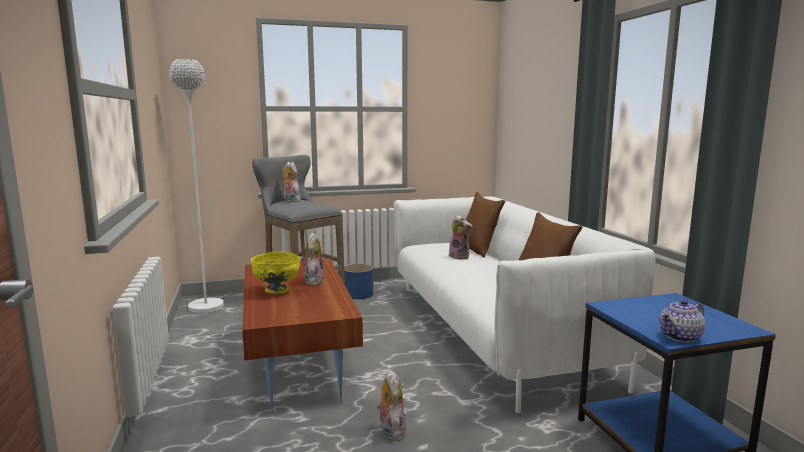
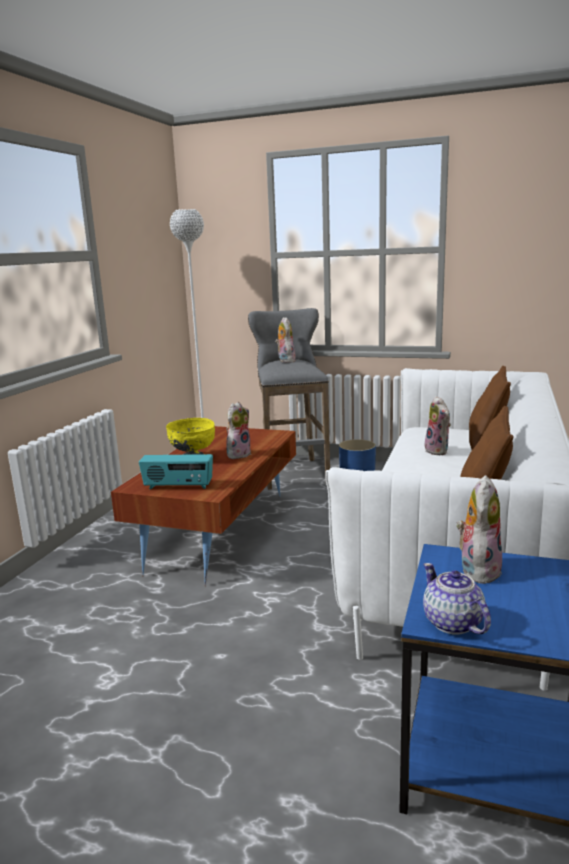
camera: 35 degrees right, 5 degrees up
plush toy [376,370,406,441] -> plush toy moved to [456,475,502,584]
teapot [659,300,705,342] -> teapot turned 60 degrees clockwise [423,563,491,634]
none -> radio [139,454,213,489]

